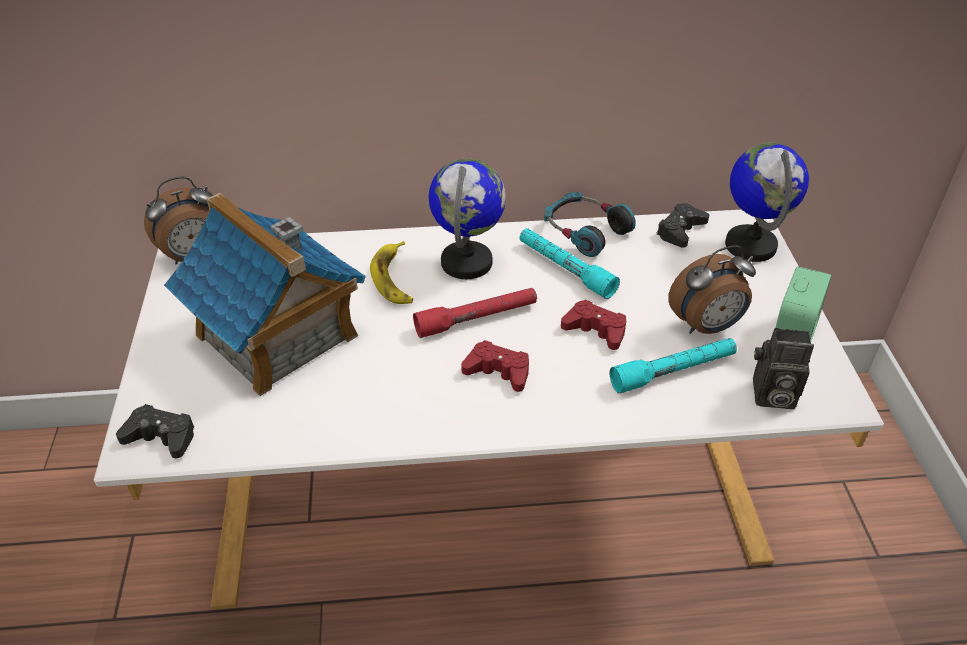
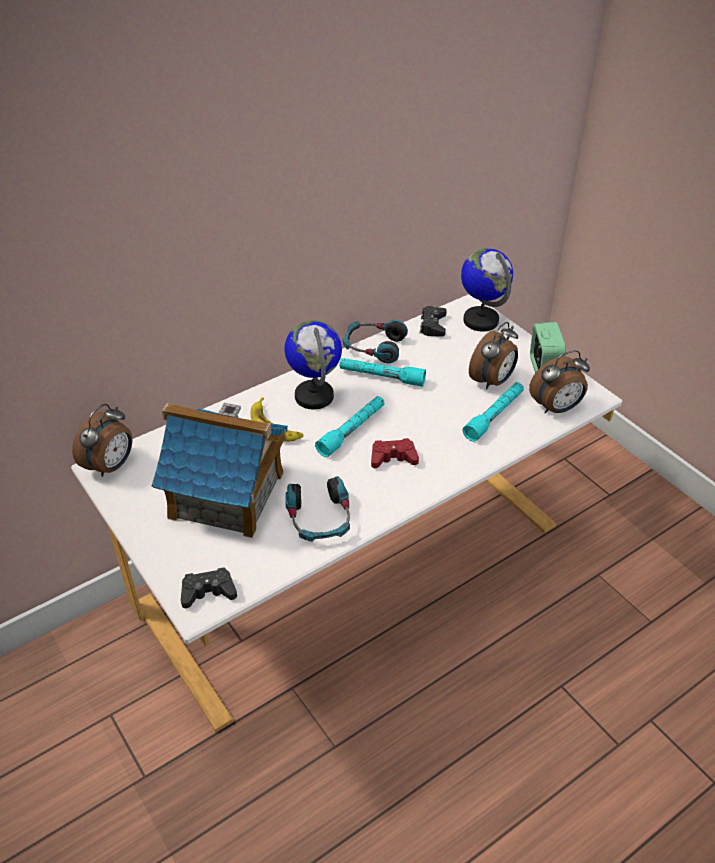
camera: 30 degrees left, 0 degrees up
red flashlight [413,288,537,338] -> turquoise flashlight [315,396,384,457]
red game controller [561,299,626,350] -> none
camera [753,328,814,409] -> alarm clock [529,350,590,414]
none -> headphones [285,476,350,542]

